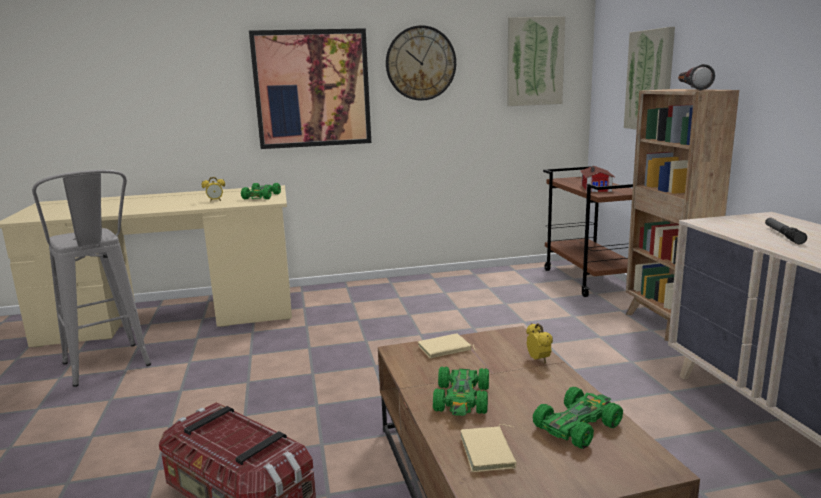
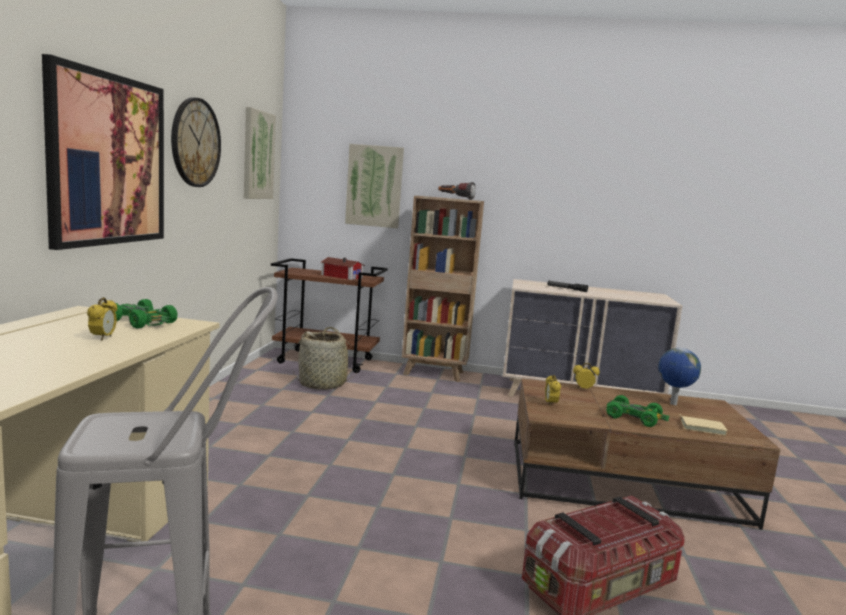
camera: 70 degrees left, 5 degrees down
beige book [418,333,476,358] -> alarm clock [545,375,561,406]
green toy car [533,387,623,449] -> globe [658,348,701,405]
none -> basket [293,327,359,390]

